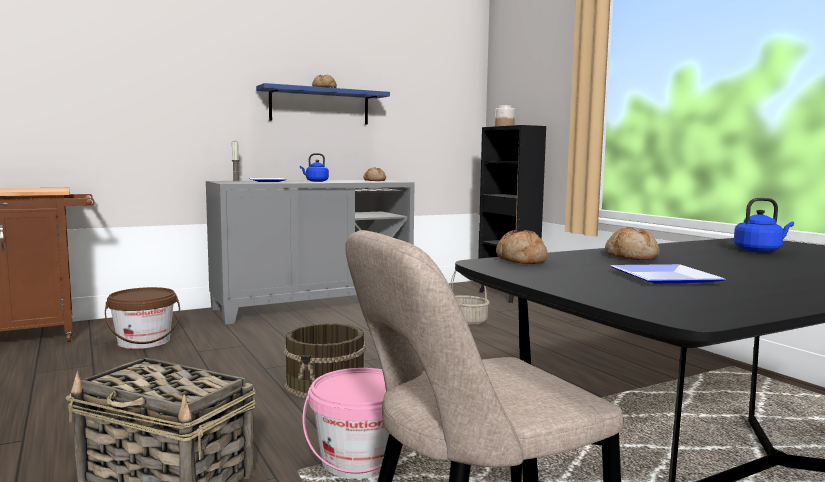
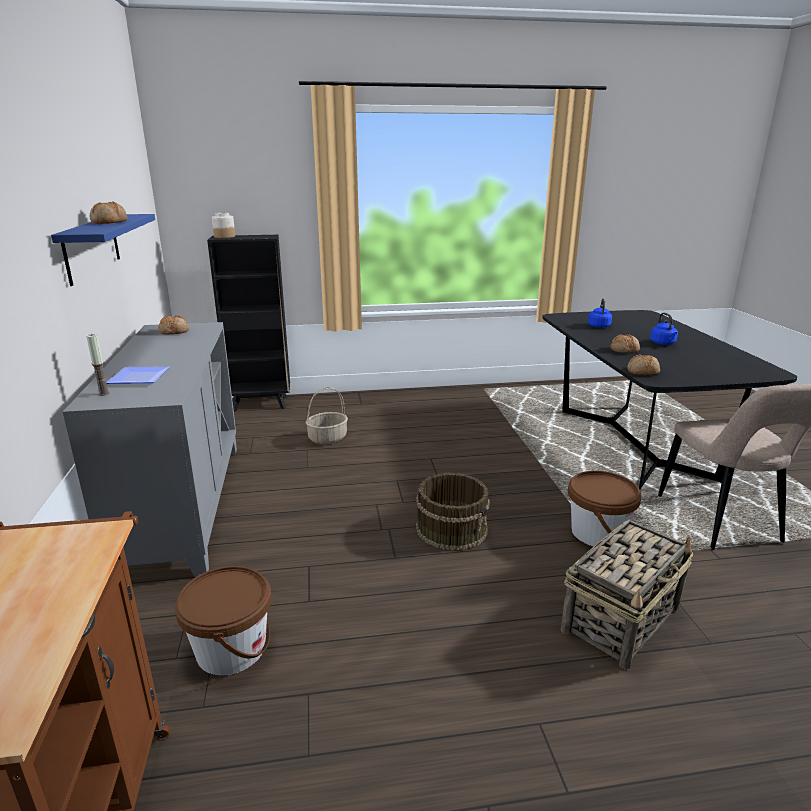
camera: 70 degrees left, 15 degrees up
blue kettle [300,153,329,182] -> blue kettle moved to [650,313,678,345]
pink bucket [302,368,405,479] -> brown bucket [568,471,641,547]
plate [611,264,726,284] -> none

